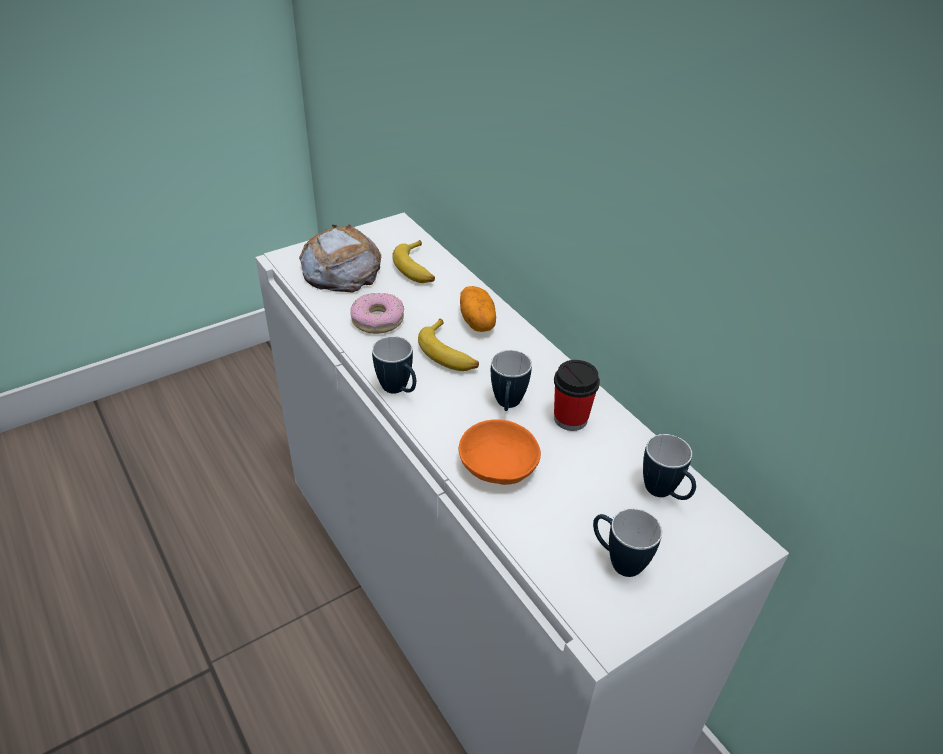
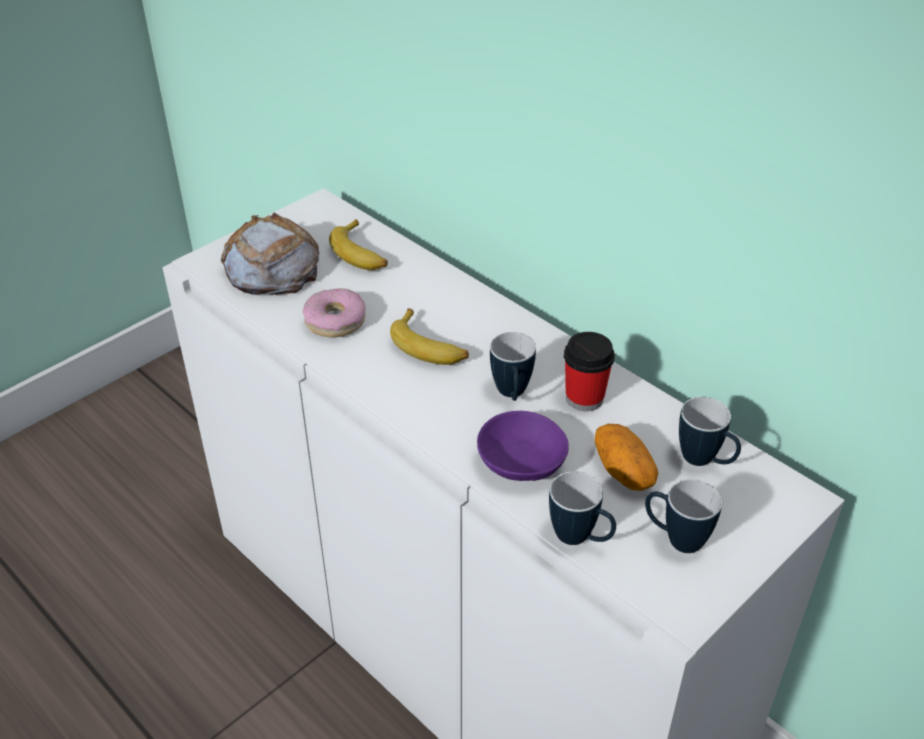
camera: 10 degrees left, 0 degrees up
mug [372,336,416,394] -> mug moved to [549,471,616,545]
orange bowl [459,419,541,485] -> purple bowl [477,411,569,481]
potato [460,286,496,332] -> potato moved to [594,424,658,491]

